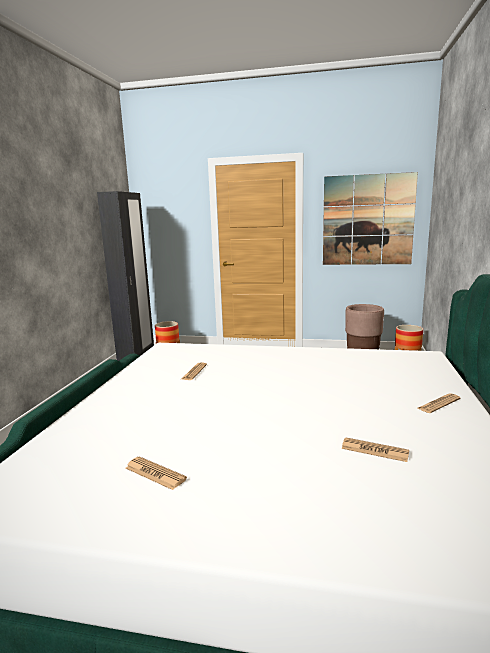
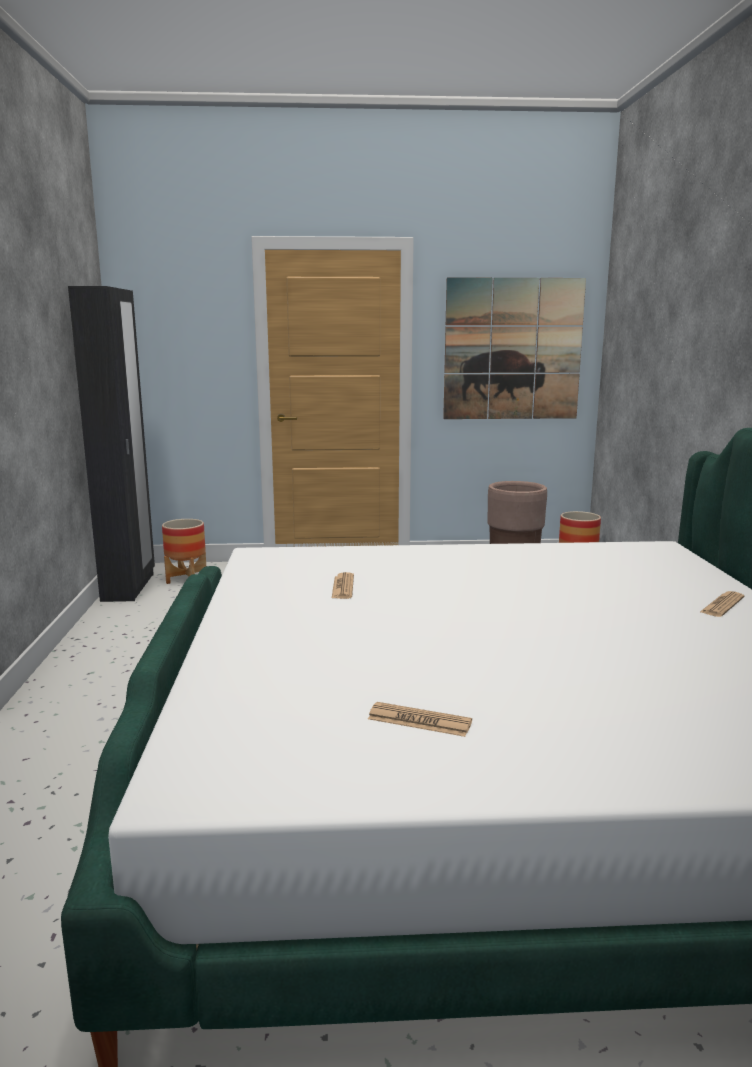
camera: 15 degrees left, 0 degrees up
newspaper [342,437,409,462] -> none

